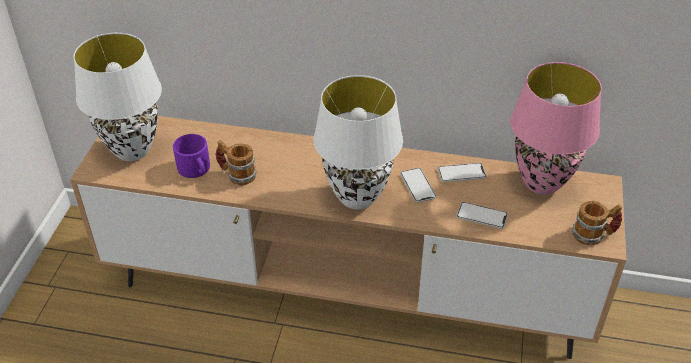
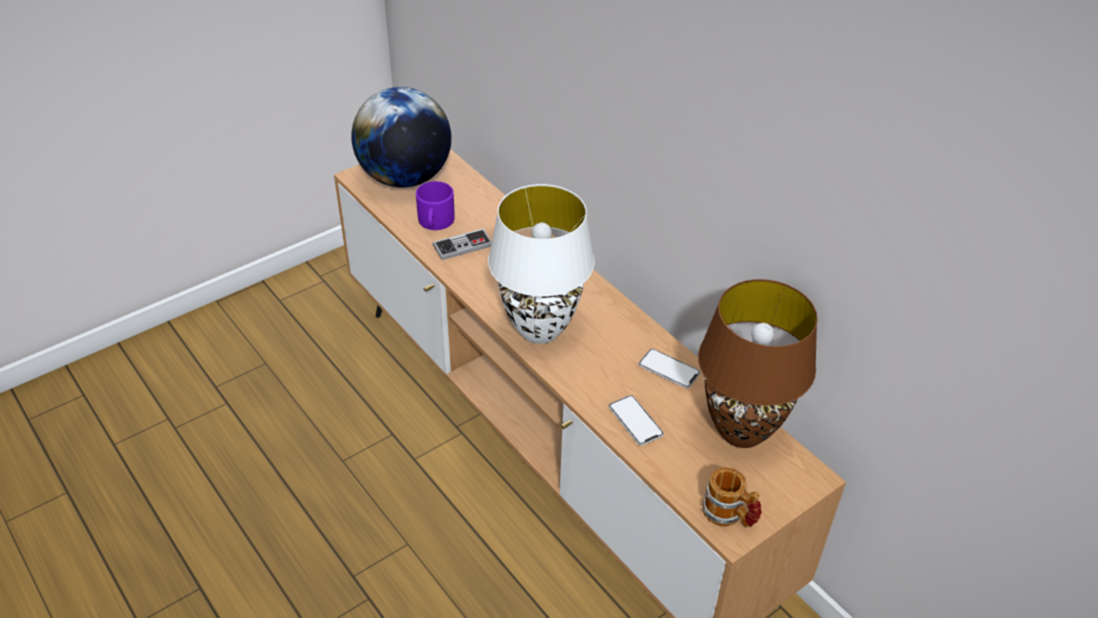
camera: 40 degrees right, 0 degrees up
white table lamp [73,33,162,161] -> globe [351,87,451,188]
mug [216,140,256,185] -> game controller [433,228,492,260]
phone [400,168,436,203] -> none
pink table lamp [510,62,602,195] -> brown table lamp [698,279,818,448]

